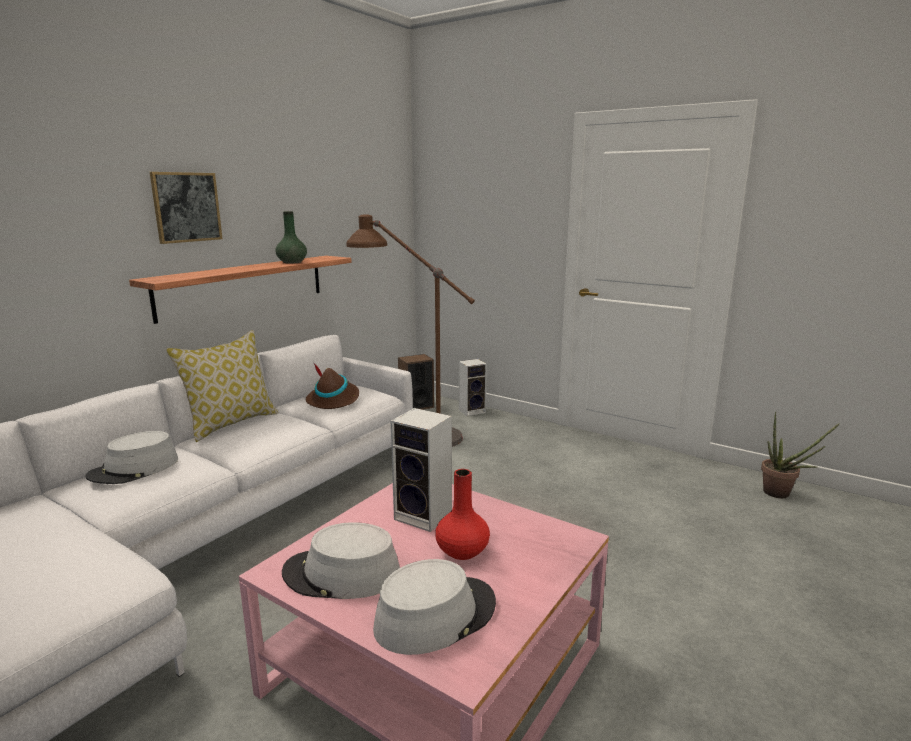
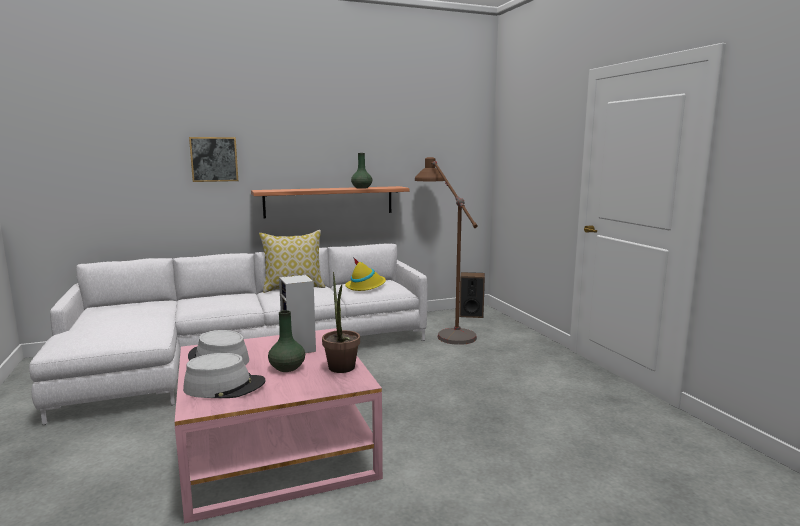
camera: 35 degrees right, 5 degrees down
grey hat [85,431,178,484] -> none
picture [150,172,223,244] -> picture moved to [189,137,238,182]
brown hat [306,362,359,409] -> yellow hat [345,257,386,291]
red vase [435,469,490,560] -> green vase [268,310,305,372]
speaker [459,359,487,416] -> none
potted plant [761,412,840,498] -> potted plant moved to [322,272,360,373]

